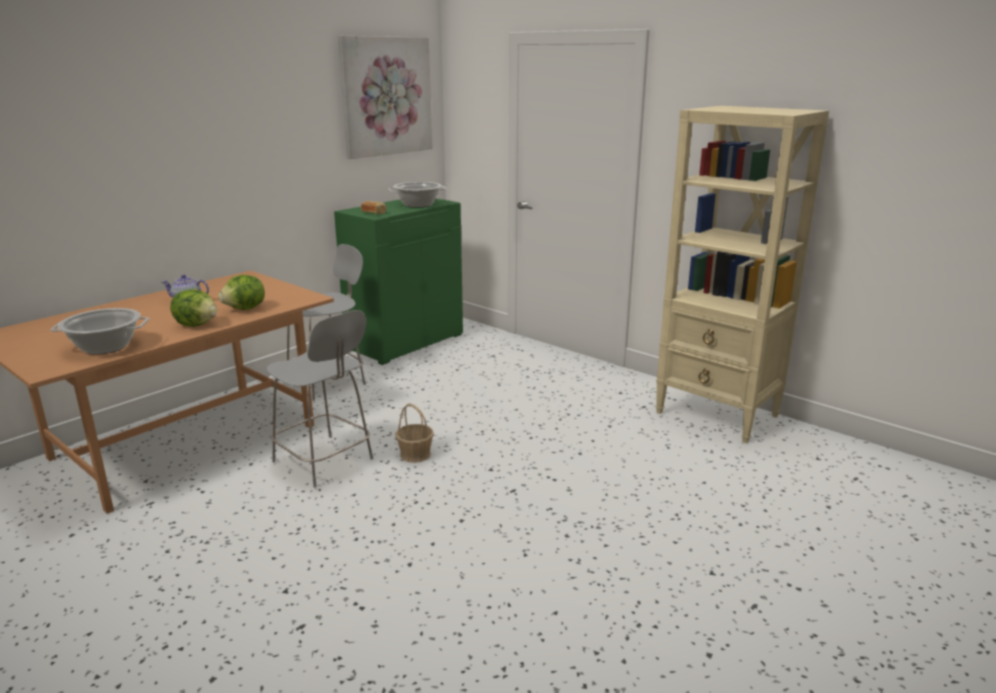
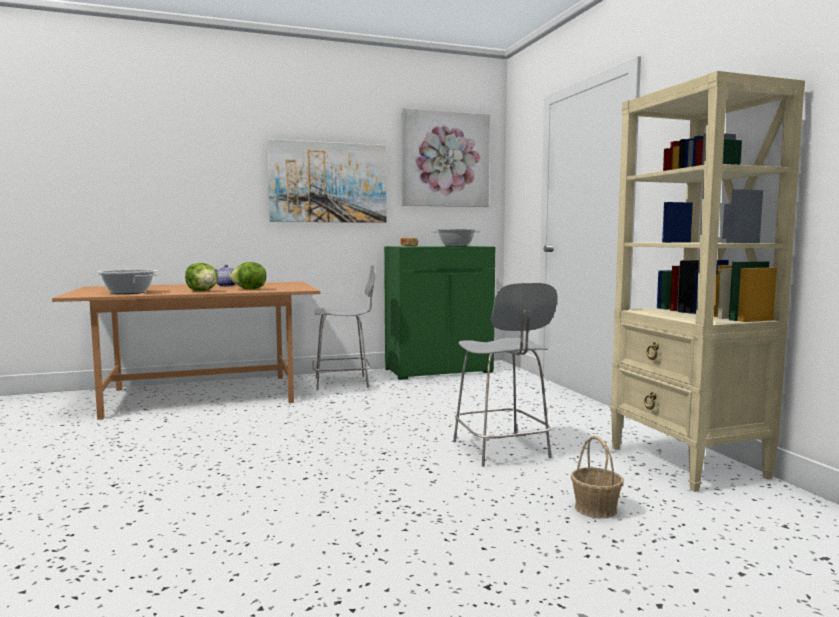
camera: 30 degrees right, 15 degrees down
grey chair [267,310,373,487] -> grey chair moved to [453,283,558,467]
basket [395,404,434,463] -> basket moved to [571,436,623,518]
none -> picture [267,139,387,223]

